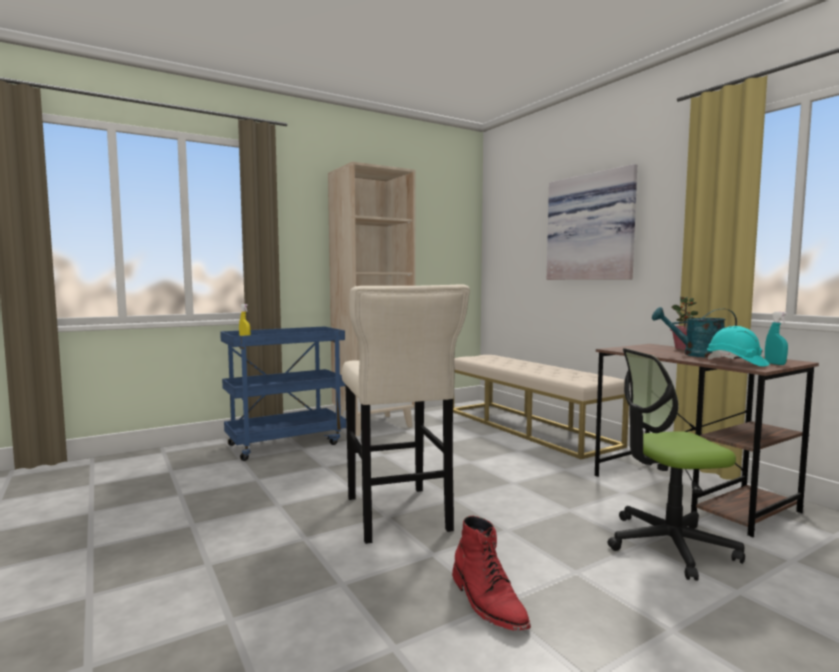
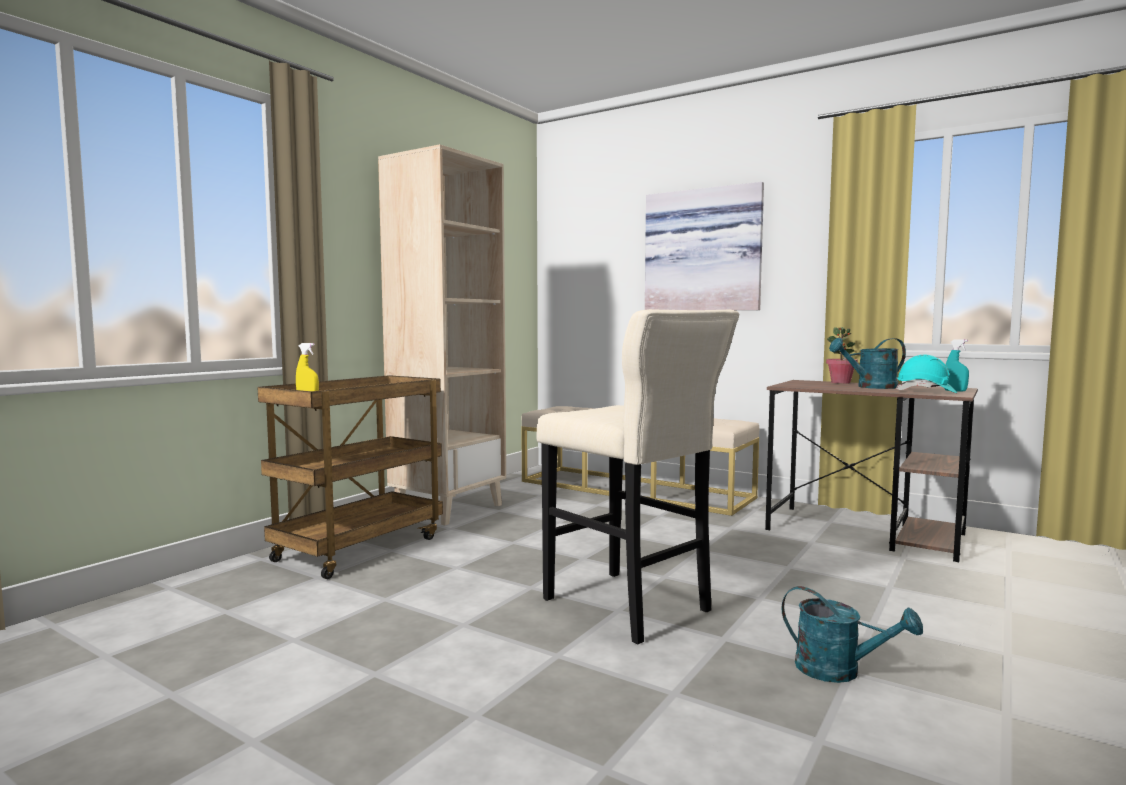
camera: 25 degrees left, 0 degrees up
blue cart [220,326,346,461] -> brown cart [257,375,443,579]
red boot [452,516,531,631] -> turquoise watering can [781,586,923,683]
office chair [607,348,745,581] -> none

